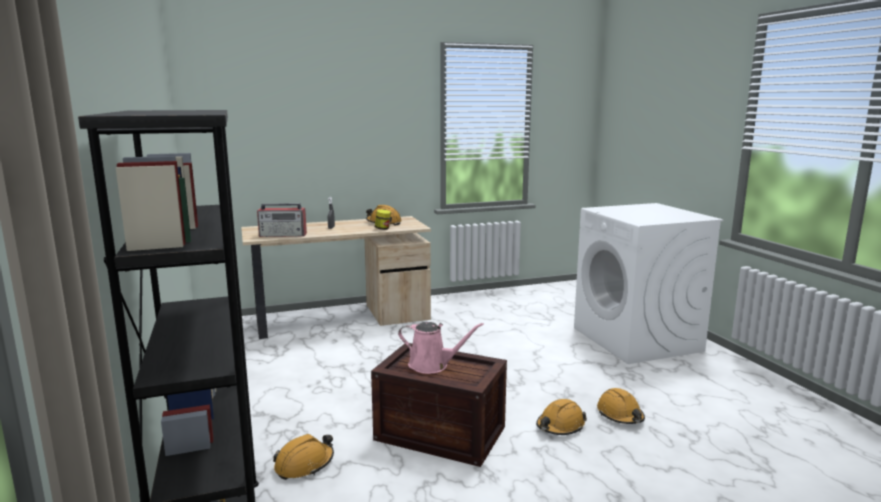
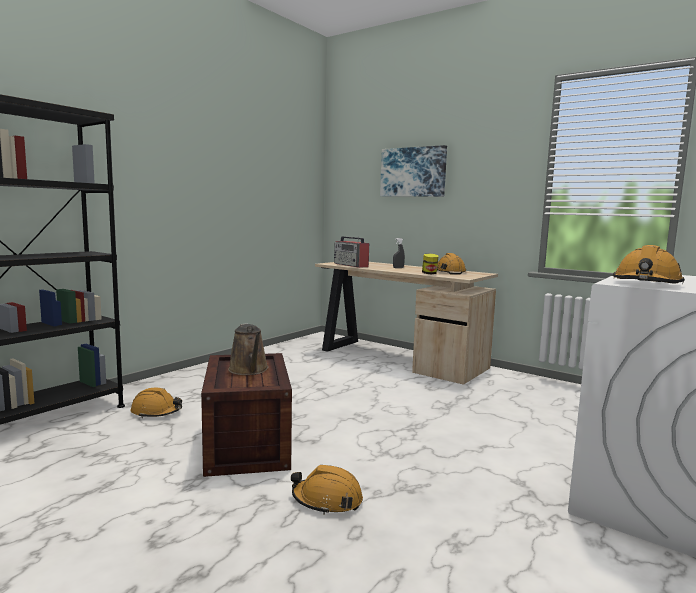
camera: 55 degrees right, 5 degrees down
pink watering can [398,322,484,374] -> brown watering can [228,323,268,375]
orange hard hat [597,388,645,424] -> orange hard hat moved to [613,245,685,284]
none -> picture [380,145,447,197]

